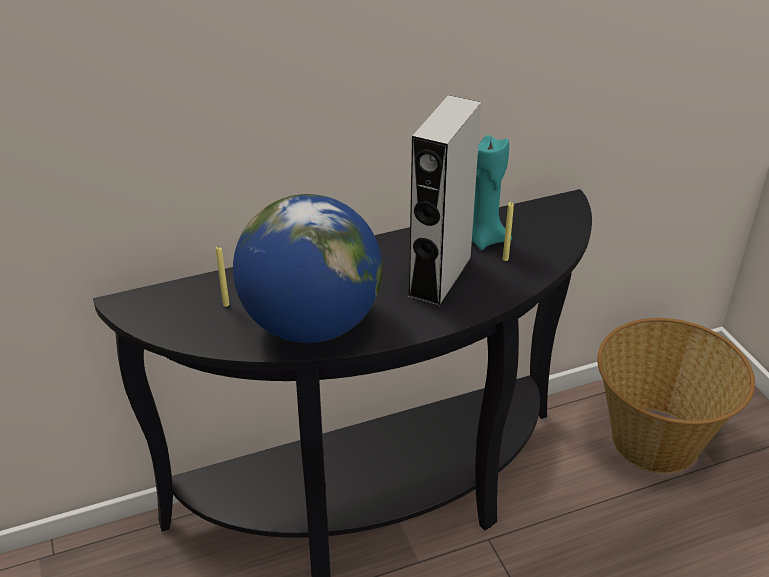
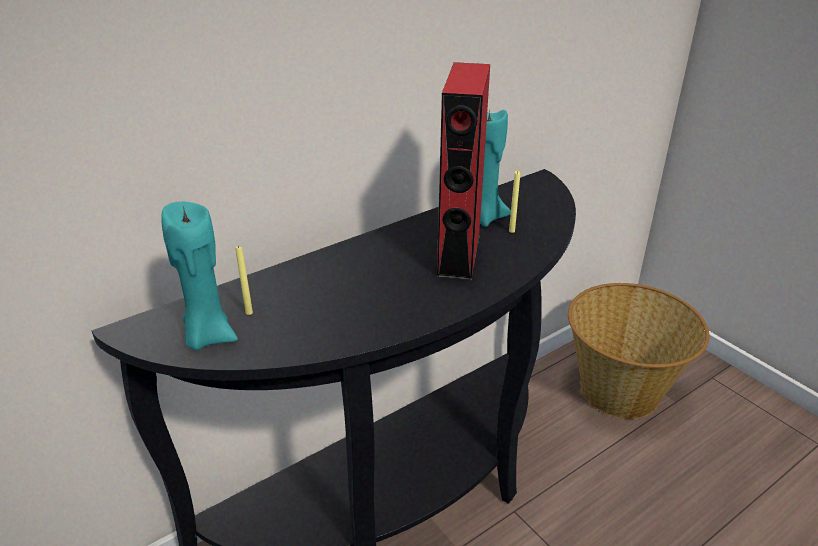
camera: 15 degrees left, 5 degrees down
globe [233,194,382,343] -> none
grey speaker [408,95,481,307] -> red speaker [436,62,490,280]
none -> turquoise candle [161,201,238,350]

